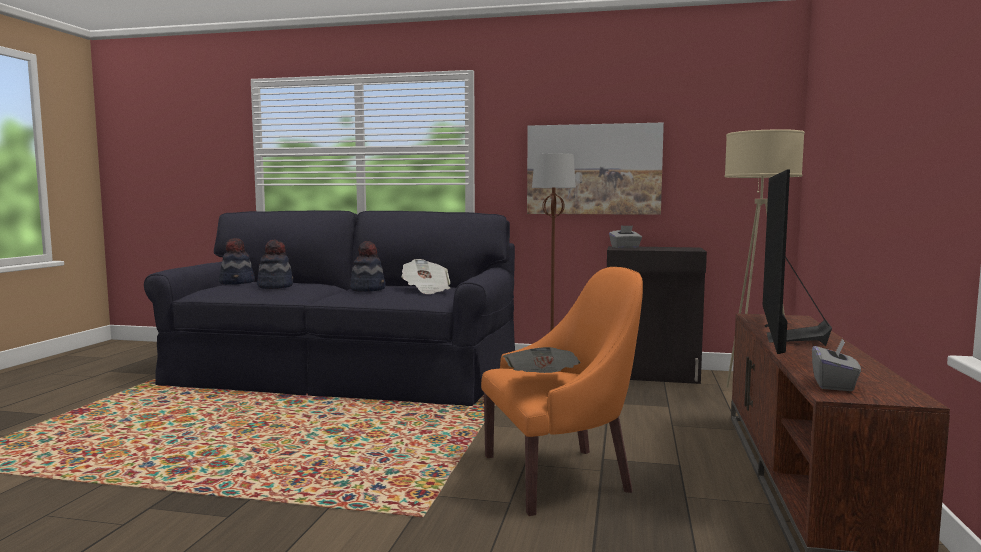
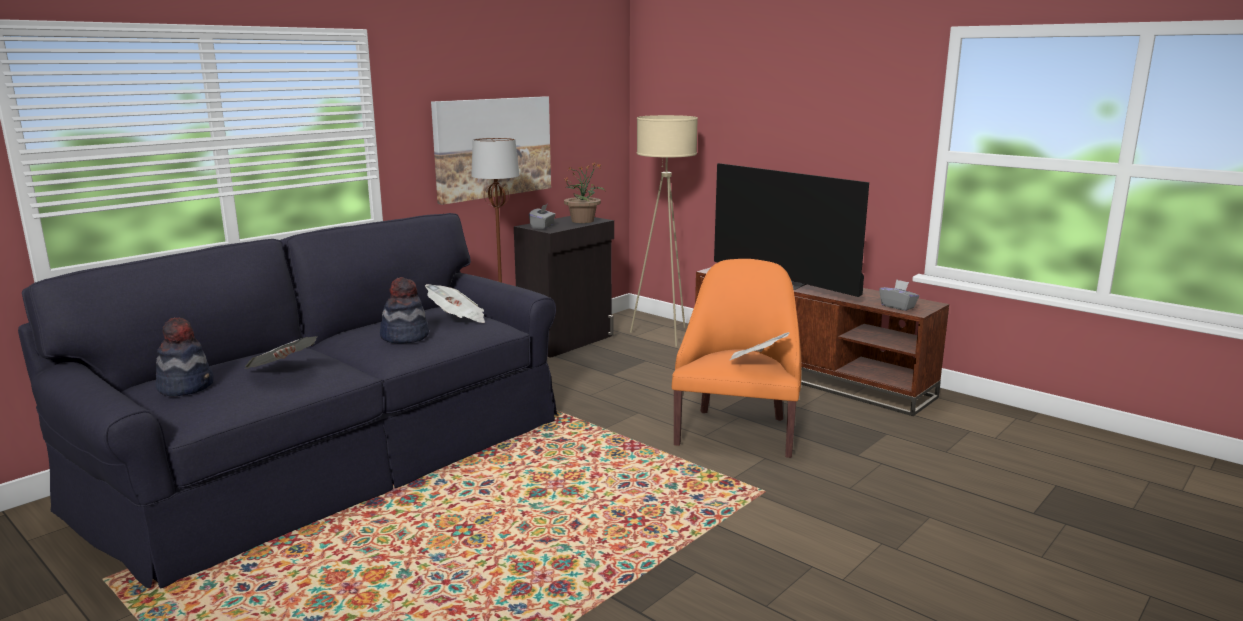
camera: 60 degrees left, 10 degrees up
hat [257,240,293,289] -> newspaper [244,336,317,369]
none -> potted plant [564,162,605,223]

